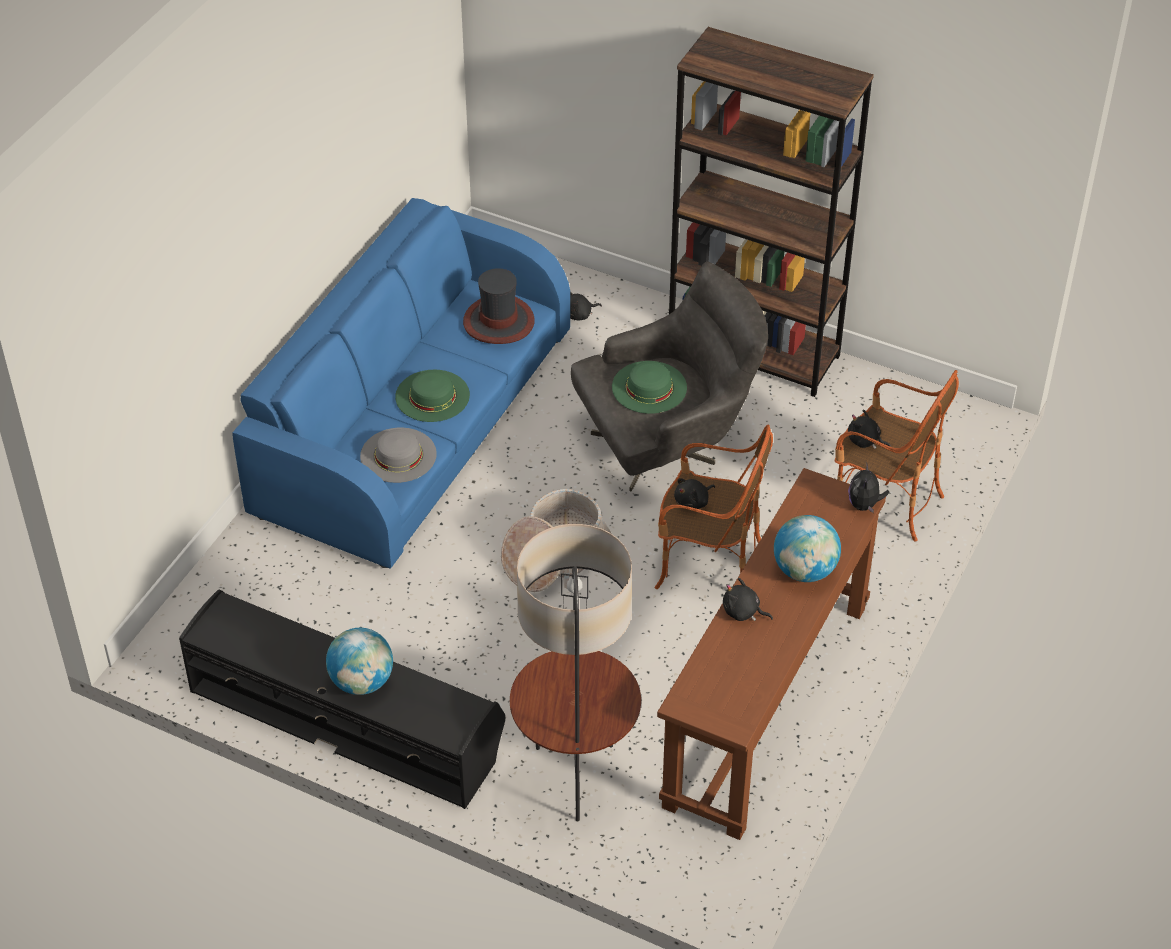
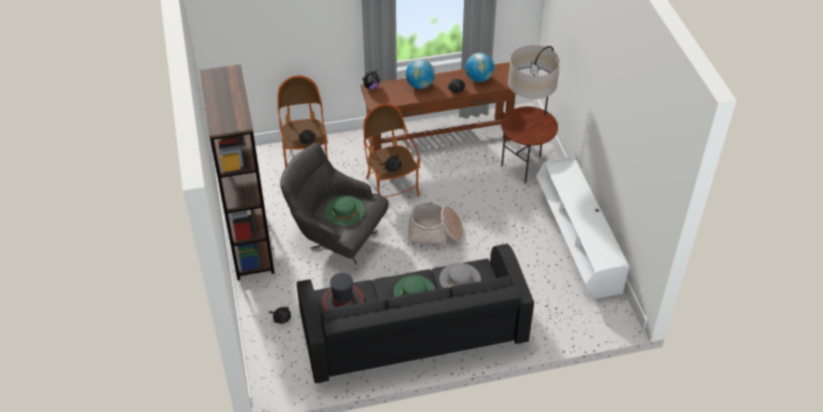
camera: 130 degrees left, 0 degrees up
black tv stand [179,590,505,809] -> white tv stand [536,157,629,299]
blue sofa [232,198,570,569] -> black sofa [297,244,534,383]
globe [326,628,393,695] -> globe moved to [465,53,494,82]

